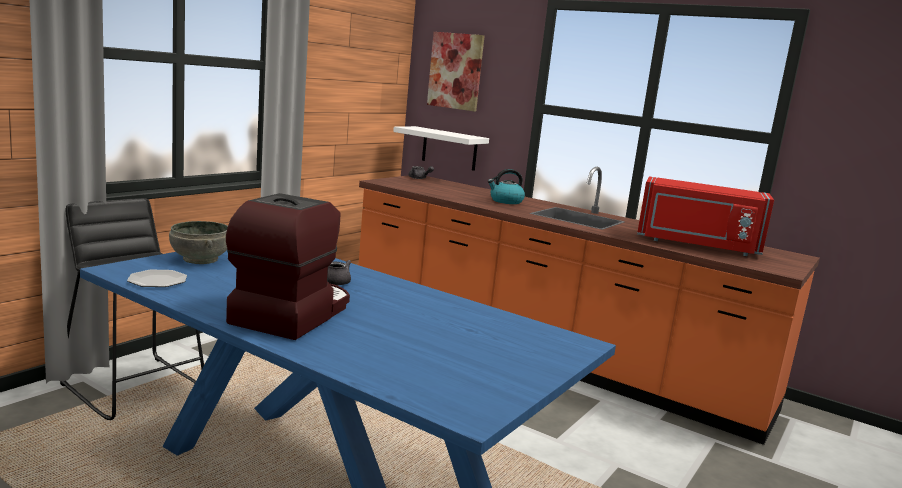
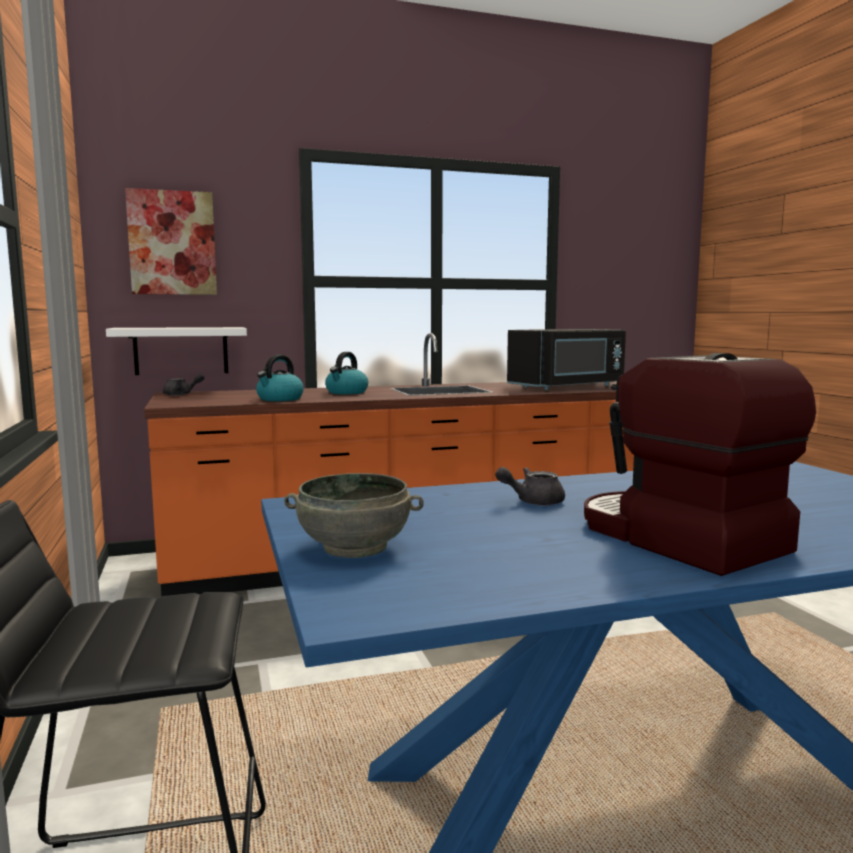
camera: 50 degrees left, 5 degrees down
plate [127,270,187,287] -> none
red microwave [637,176,774,256] -> black microwave [507,329,626,390]
none -> kettle [256,355,304,401]

